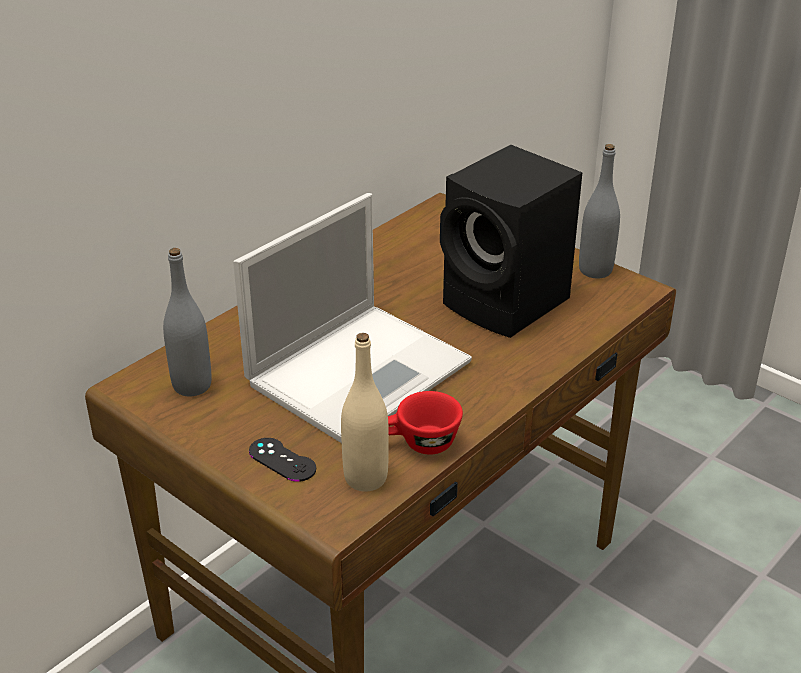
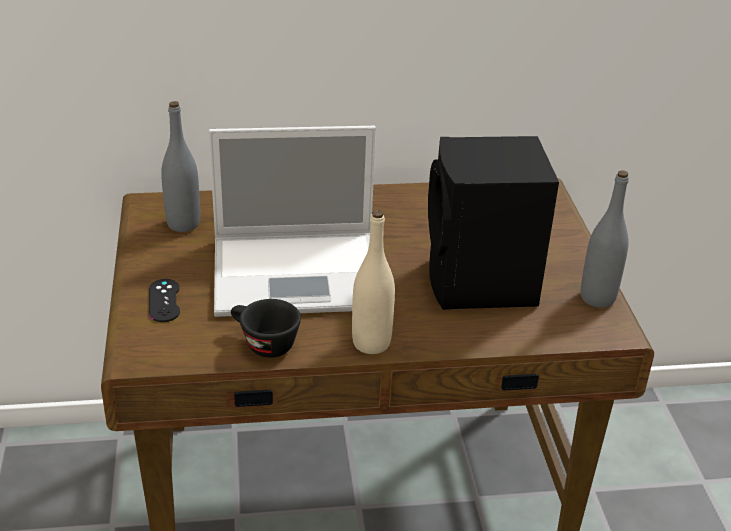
camera: 40 degrees right, 0 degrees up
beige bottle [341,333,389,492] -> beige bottle moved to [352,210,395,354]
red cup [388,391,463,455] -> black cup [231,299,301,358]

